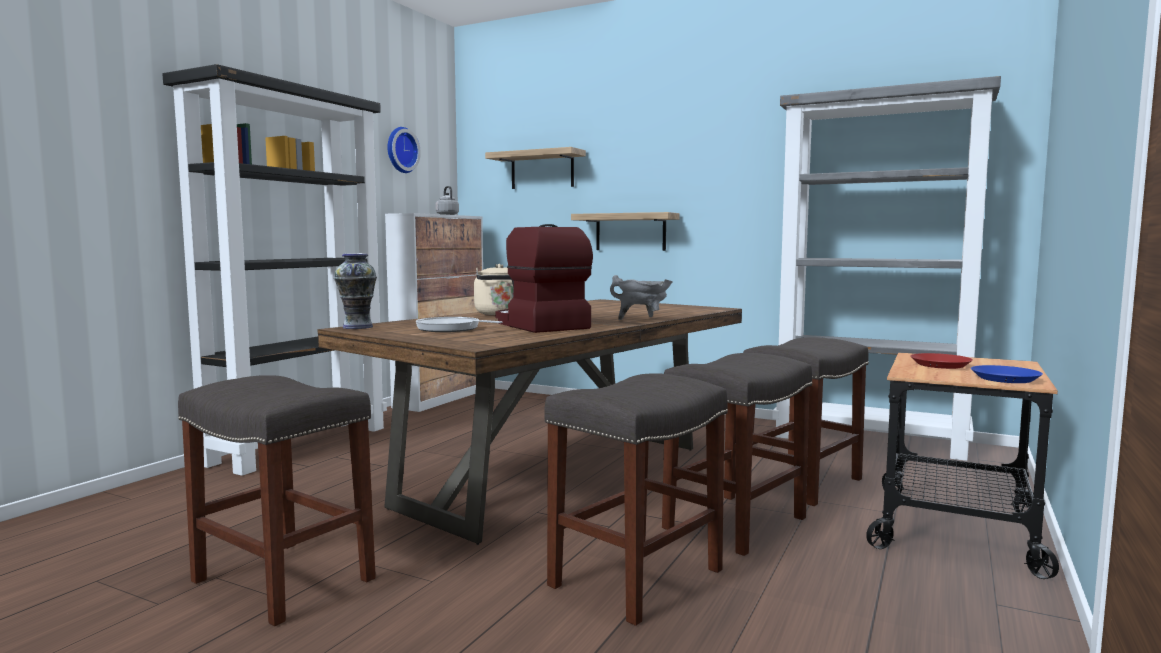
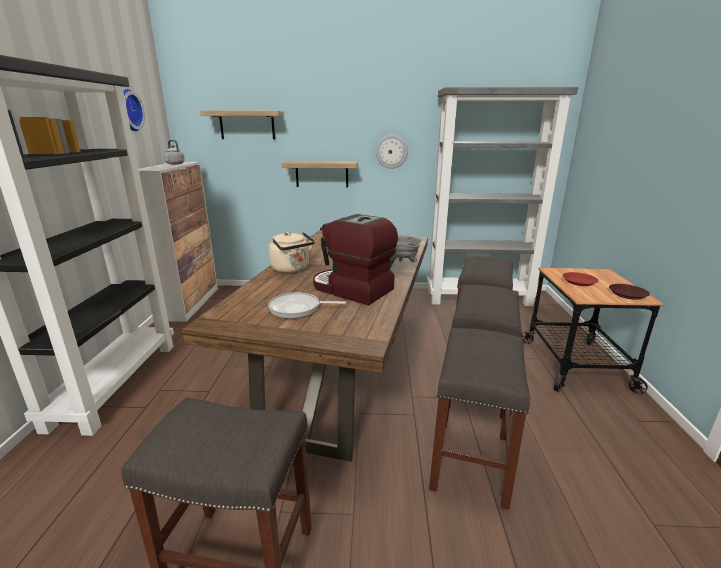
camera: 25 degrees left, 15 degrees up
vase [334,253,377,329] -> none
blue plate [971,365,1043,383] -> brown plate [609,284,650,300]
none -> wall clock [375,135,408,169]

